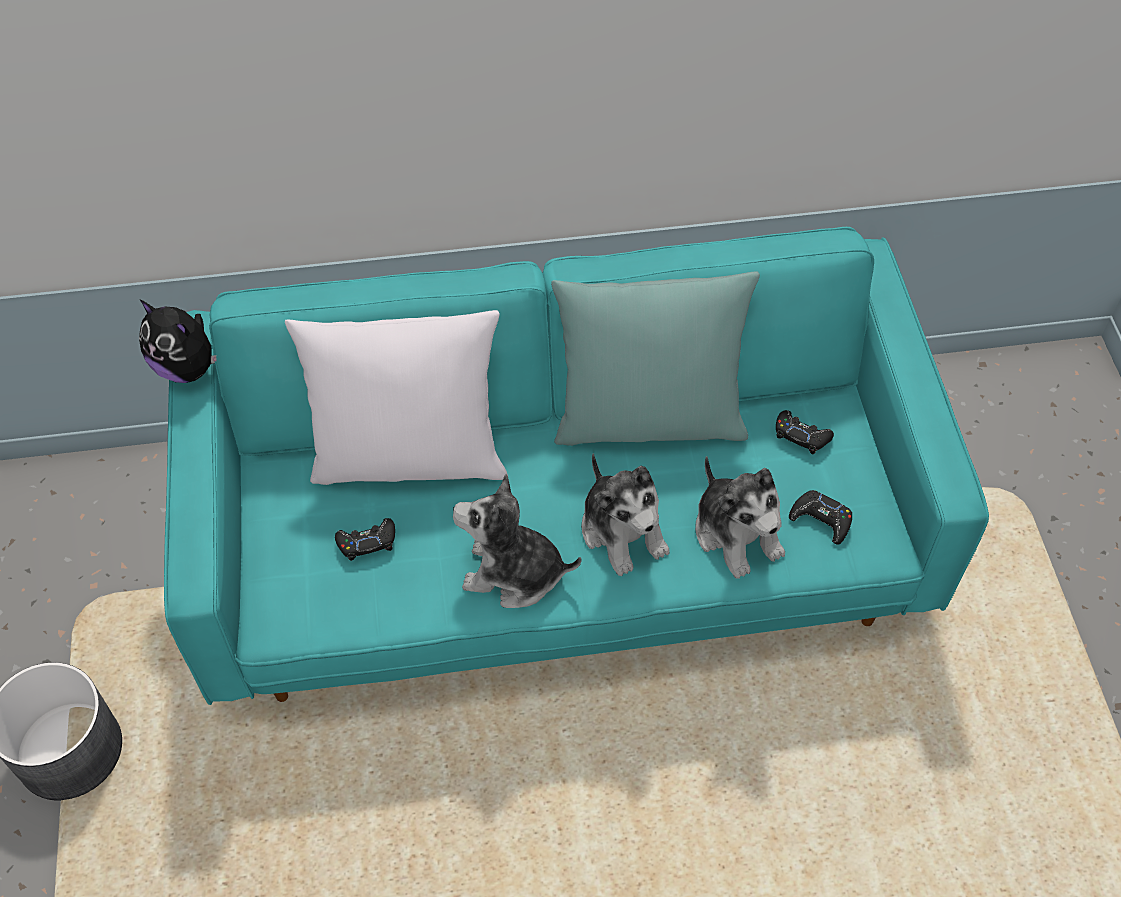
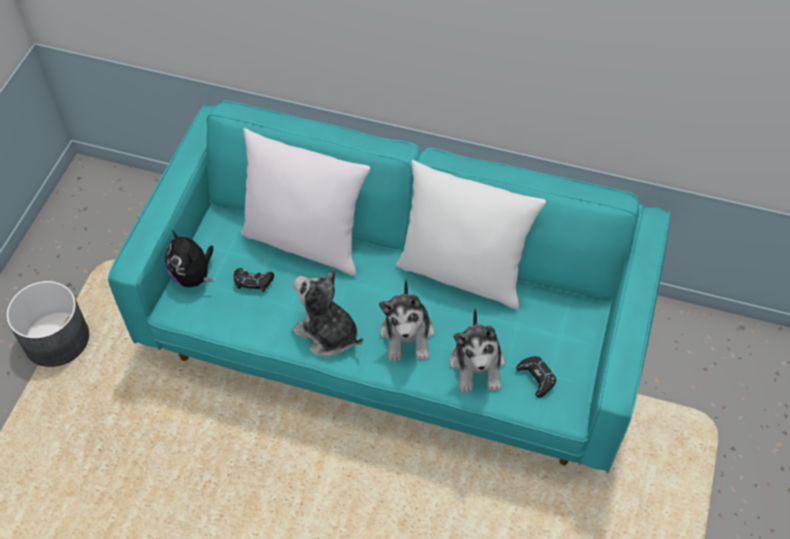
camera: 25 degrees right, 0 degrees up
plush toy [139,300,217,383] -> plush toy moved to [165,230,213,288]
turquoise pillow [551,271,760,446] -> white pillow [396,160,546,309]
black game controller [776,410,834,454] -> none

